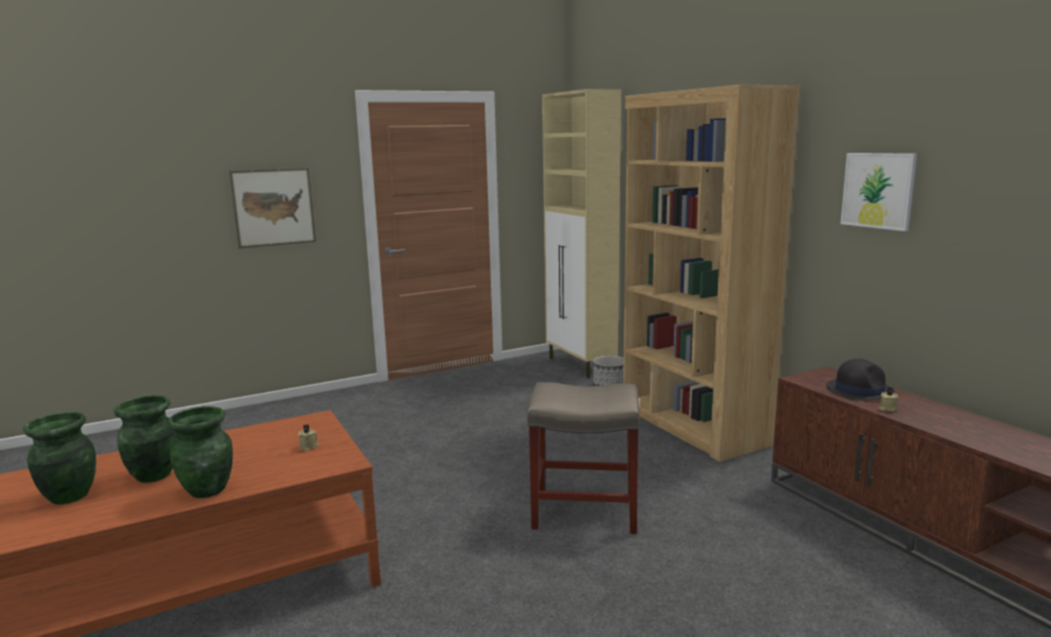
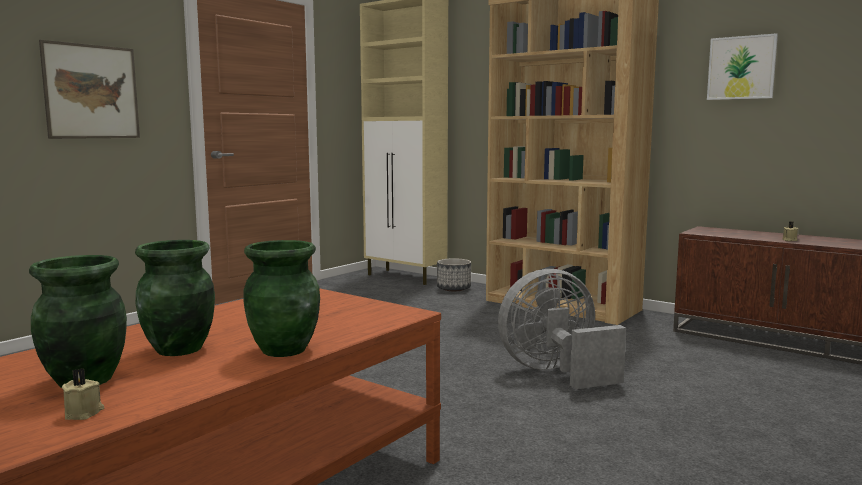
camera: 25 degrees left, 5 degrees down
beige candle [298,424,319,451] -> beige candle moved to [62,369,104,420]
beige stool [527,382,640,534] -> grey fan [498,269,626,389]
black hat [826,359,895,401] -> none

